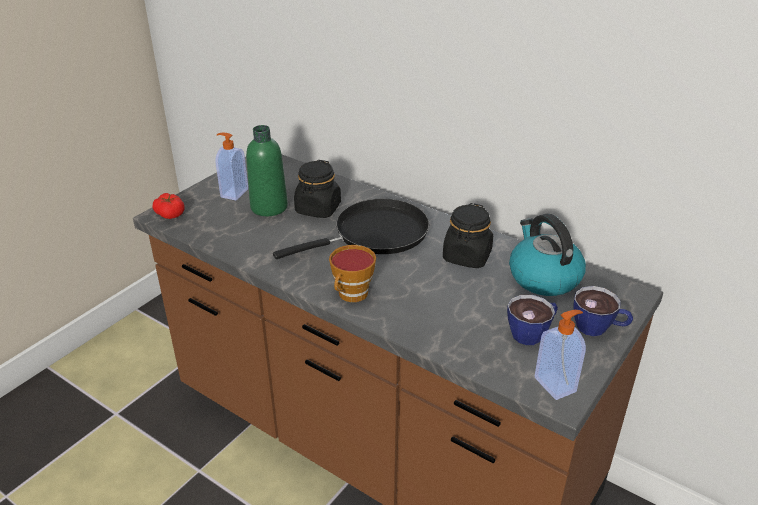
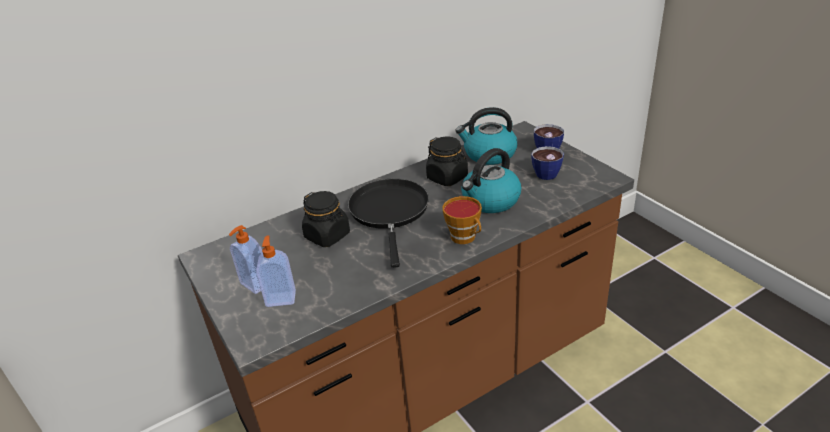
camera: 65 degrees left, 0 degrees up
tomato [153,193,184,219] -> none
green bottle [246,125,288,216] -> none
soap dispenser [535,310,586,400] -> soap dispenser moved to [256,235,296,307]
none -> kettle [461,148,521,213]

